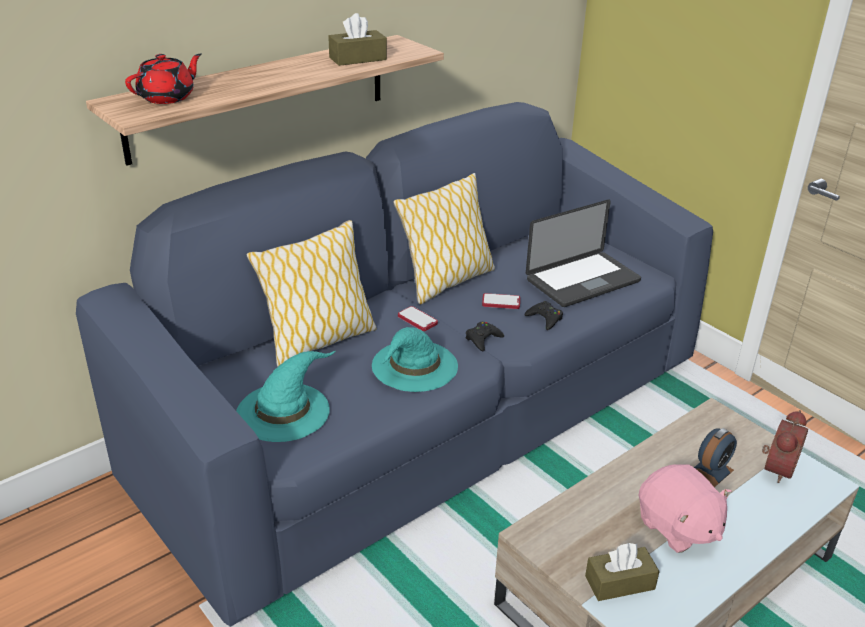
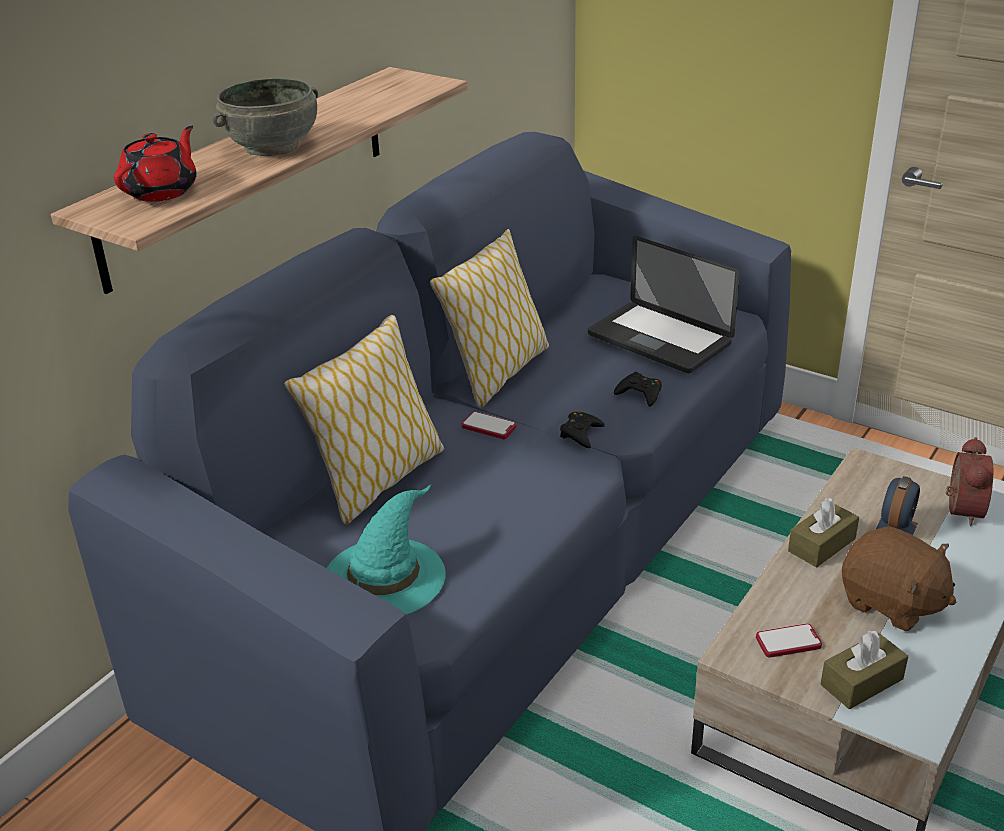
camera: 15 degrees left, 0 degrees up
brown tissue box [328,13,387,66] -> brown tissue box moved to [788,498,859,568]
turquoise hat [372,327,458,392] -> none
phone [482,293,520,309] -> phone moved to [756,623,822,658]
laptop [526,200,641,307] -> laptop turned 90 degrees clockwise [588,236,740,373]
pink plush toy [638,464,732,553] -> brown plush toy [842,526,956,631]
none -> grey bowl [212,78,318,156]

